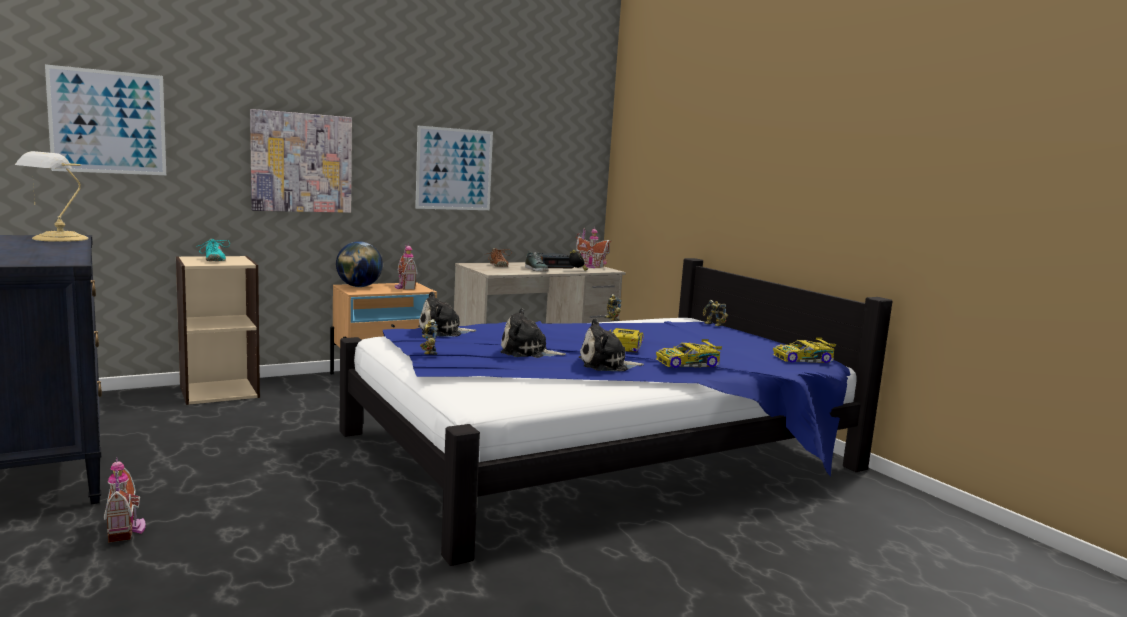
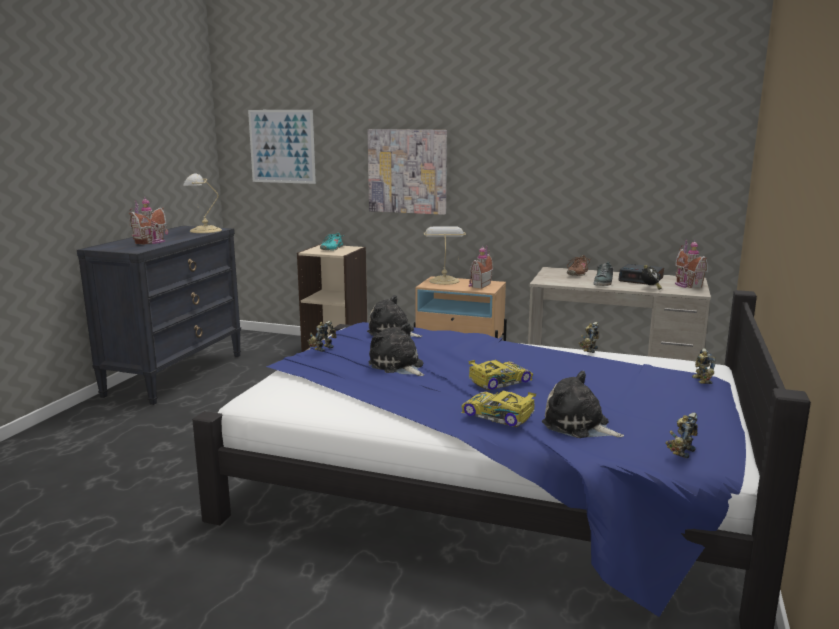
camera: 50 degrees right, 5 degrees up
toy house [104,457,146,543] -> toy house moved to [129,196,168,245]
globe [336,241,383,287] -> table lamp [424,226,466,285]
picture [415,126,493,210] -> none
plush toy [579,319,644,371] -> plush toy moved to [542,371,624,438]
toy car [773,337,836,363] -> toy robot [666,413,698,458]

